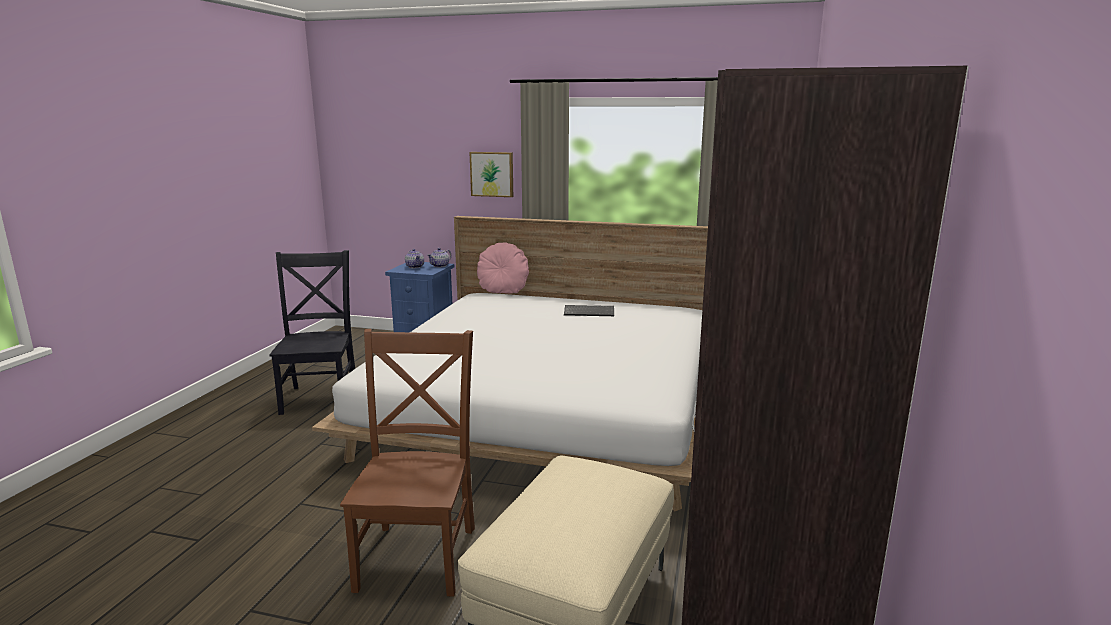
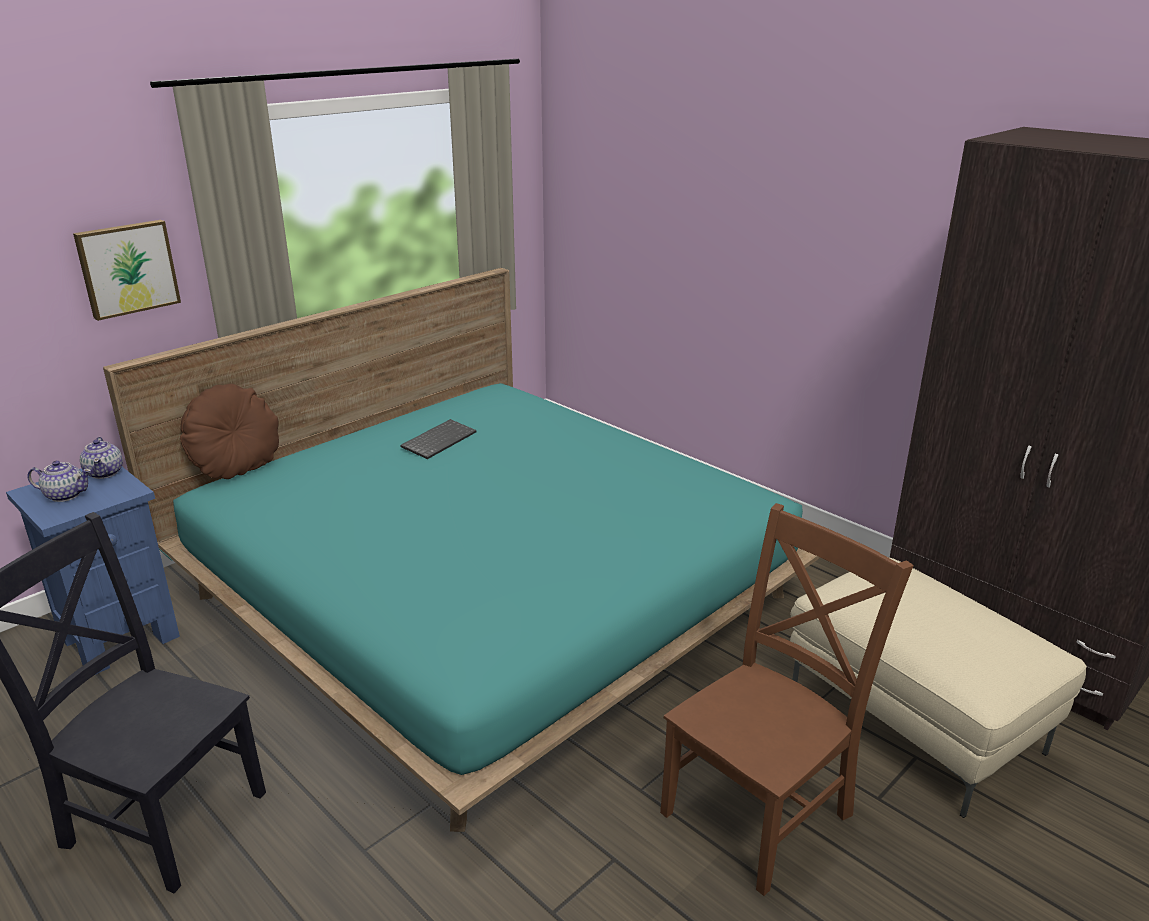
camera: 60 degrees left, 10 degrees up
white bed [312,216,708,511] -> turquoise bed [103,268,820,832]
brown chair [340,329,475,597] -> brown chair turned 105 degrees clockwise [660,503,914,896]
pink pillow [477,242,529,294] -> brown pillow [180,384,279,479]

